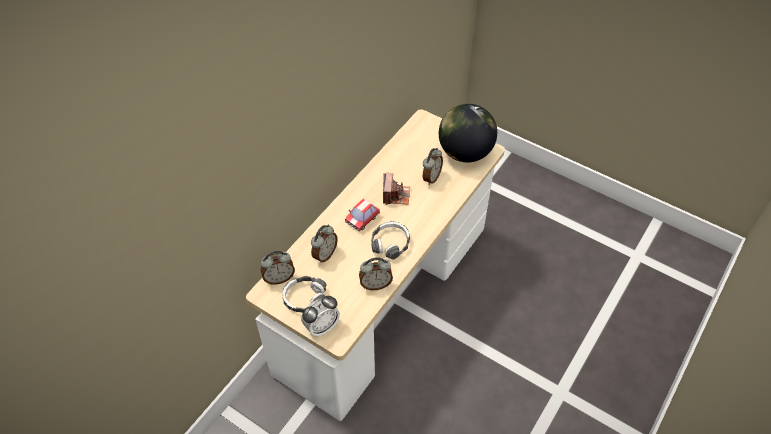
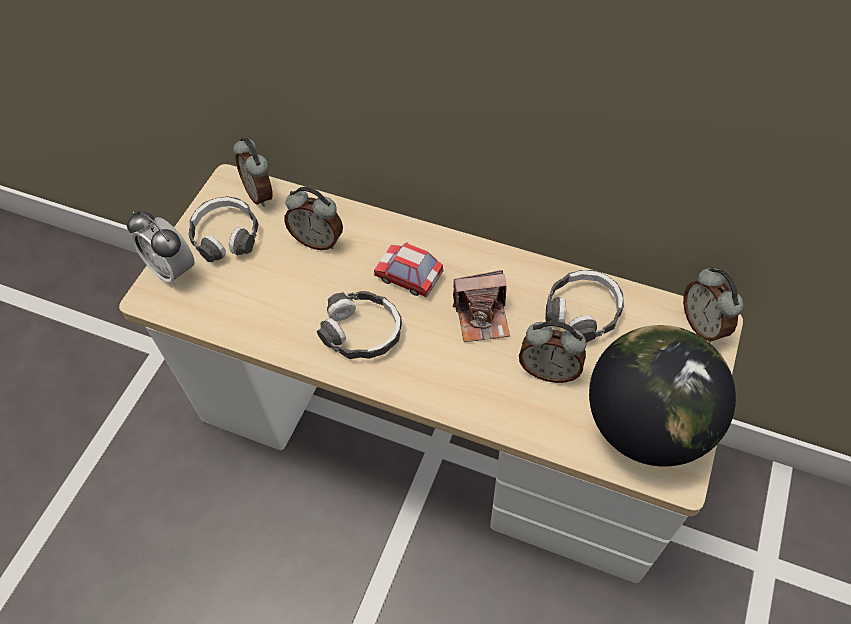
camera: 80 degrees right, 5 degrees up
alarm clock [359,258,393,290] -> alarm clock moved to [683,267,744,343]
none -> headphones [545,270,624,343]

